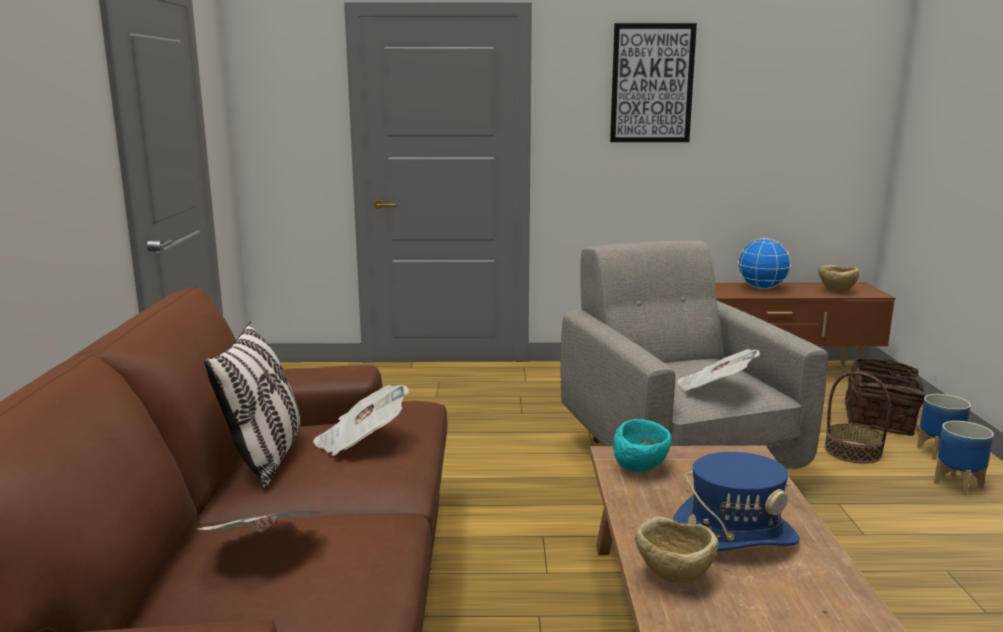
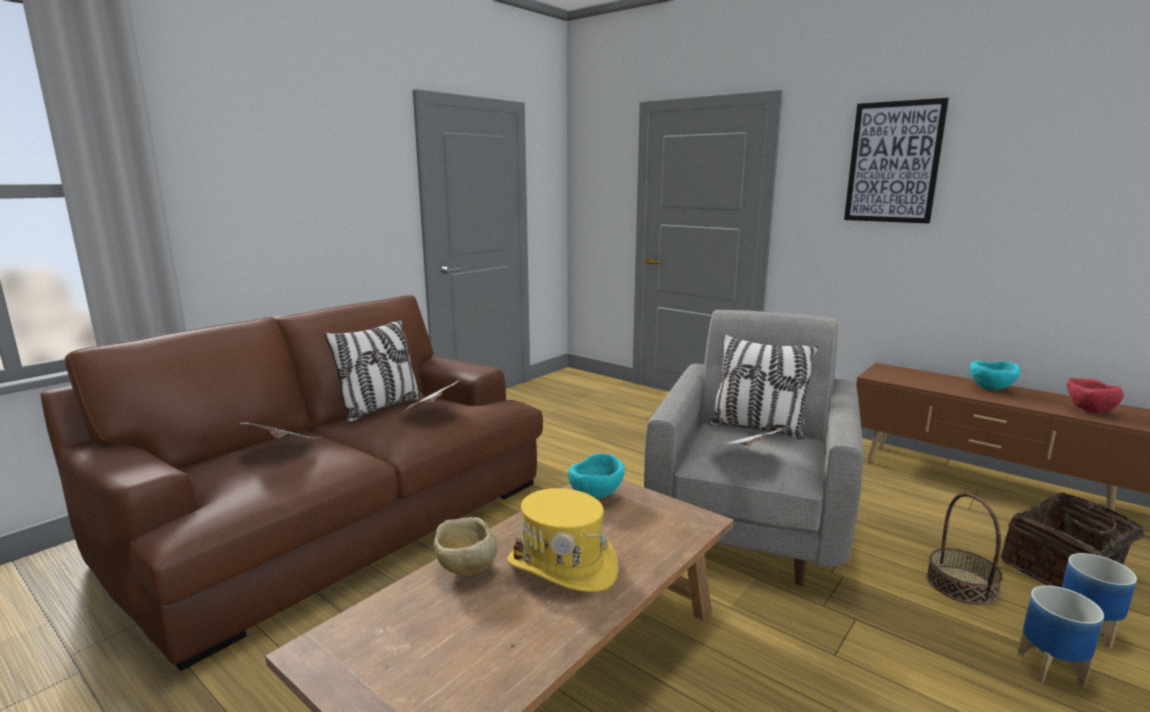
camera: 40 degrees right, 0 degrees up
blue hat [673,452,800,551] -> yellow hat [507,488,618,592]
globe [738,238,791,289] -> turquoise bowl [970,360,1020,390]
beige bowl [818,265,859,291] -> red bowl [1067,378,1124,413]
none -> pillow [708,334,818,440]

